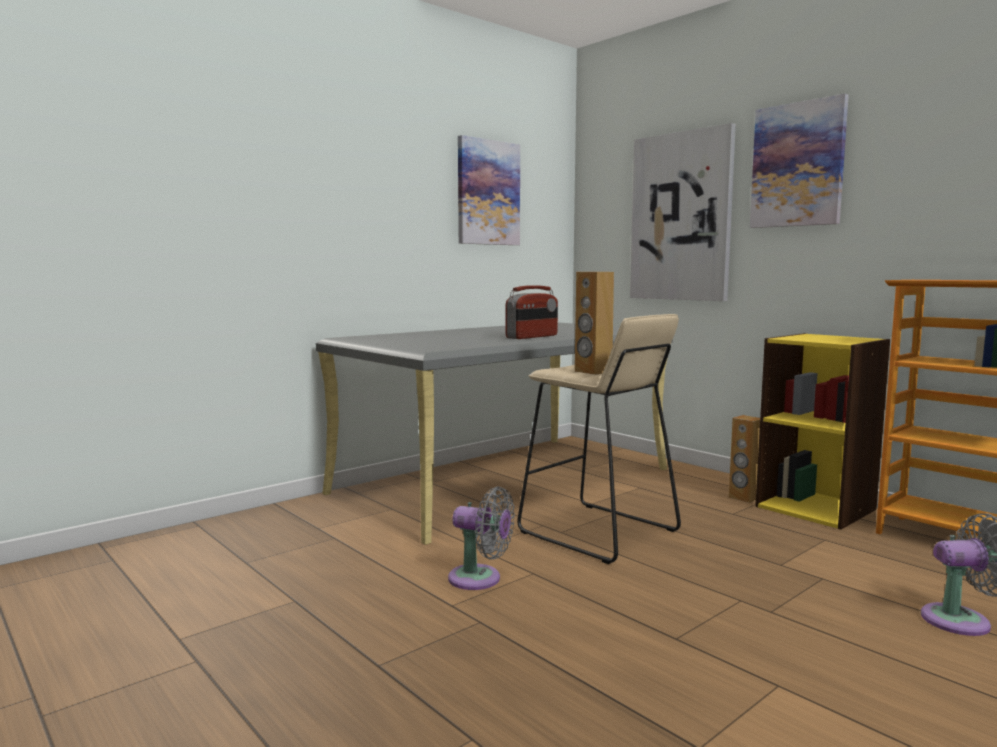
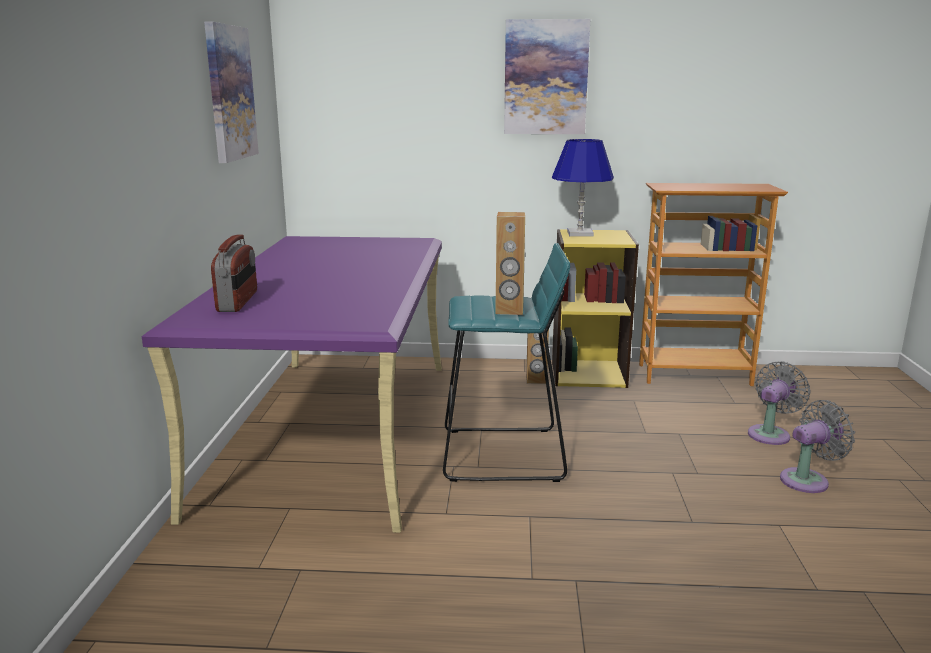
camera: 45 degrees left, 10 degrees up
grey desk [316,322,673,545] -> purple desk [142,236,442,533]
grey fan [448,486,515,590] -> grey fan moved to [780,400,855,493]
radio [506,285,558,339] -> radio moved to [211,234,257,312]
beige stool [517,314,681,564] -> turquoise stool [443,243,570,482]
picture [630,123,736,301] -> none
none -> blue table lamp [552,139,614,237]

